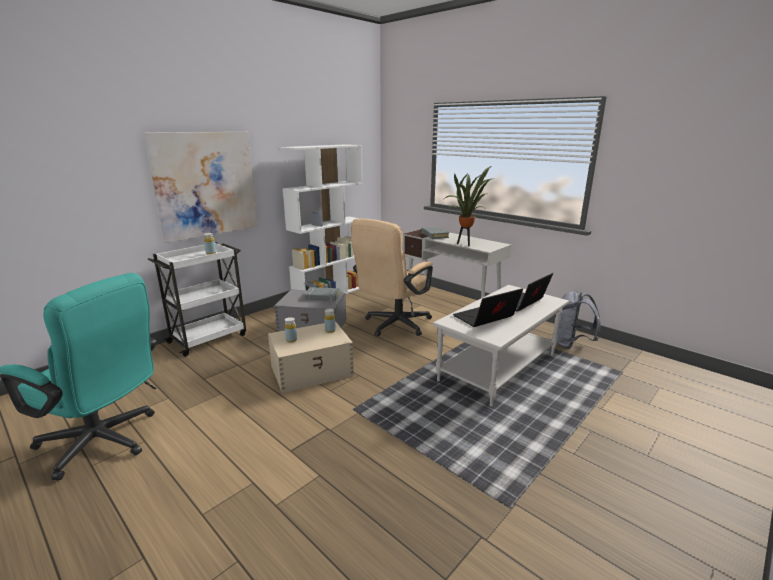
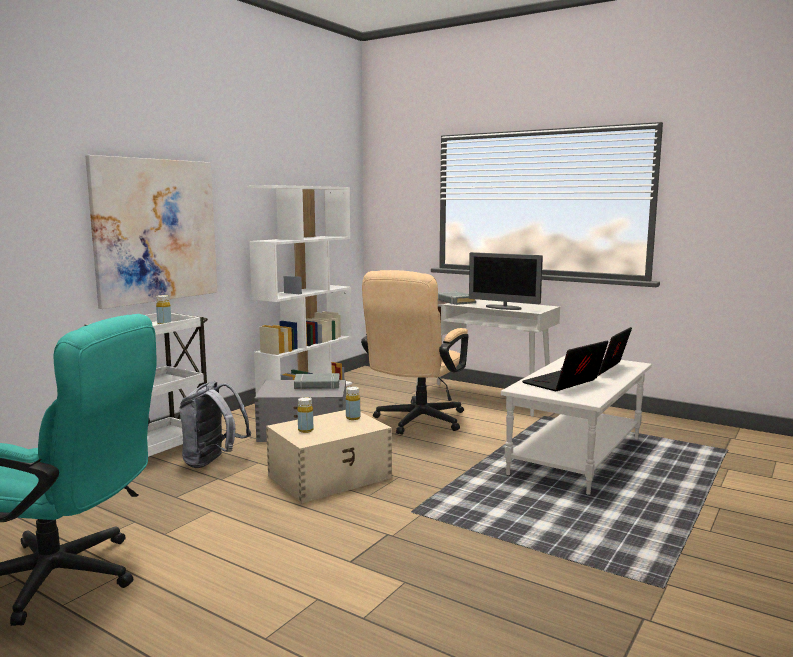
camera: 10 degrees left, 10 degrees down
potted plant [445,166,491,246] -> monitor [469,252,543,310]
grey backpack [557,291,601,349] -> grey backpack moved to [179,381,251,468]

